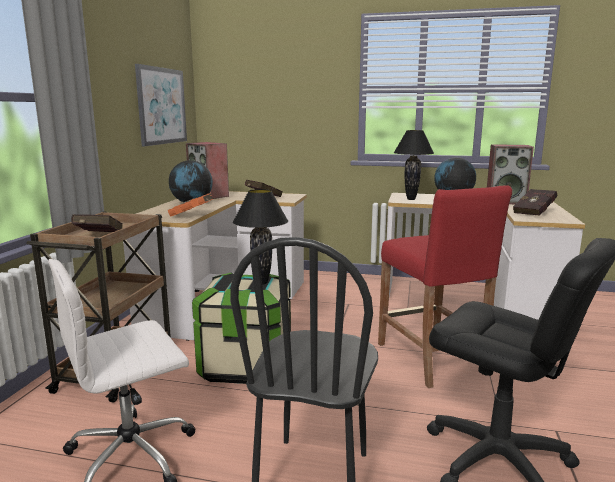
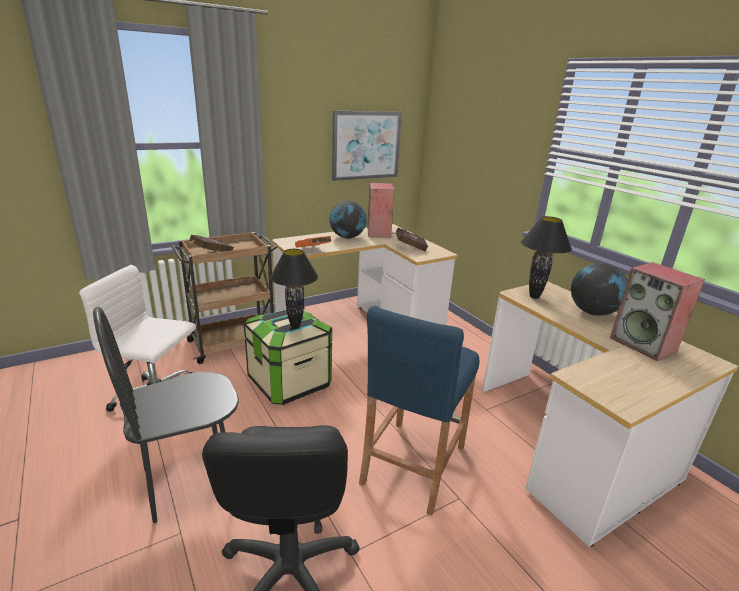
camera: 45 degrees right, 10 degrees up
red stool [378,185,512,388] -> blue stool [359,306,479,515]
red book [513,189,557,216] -> none

